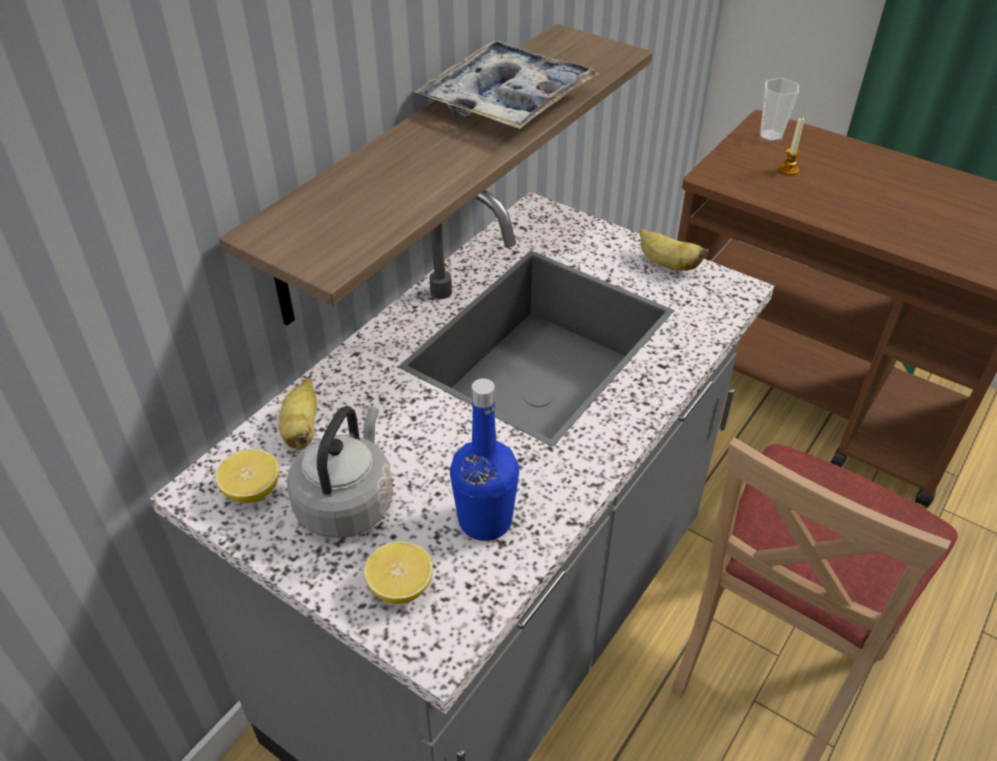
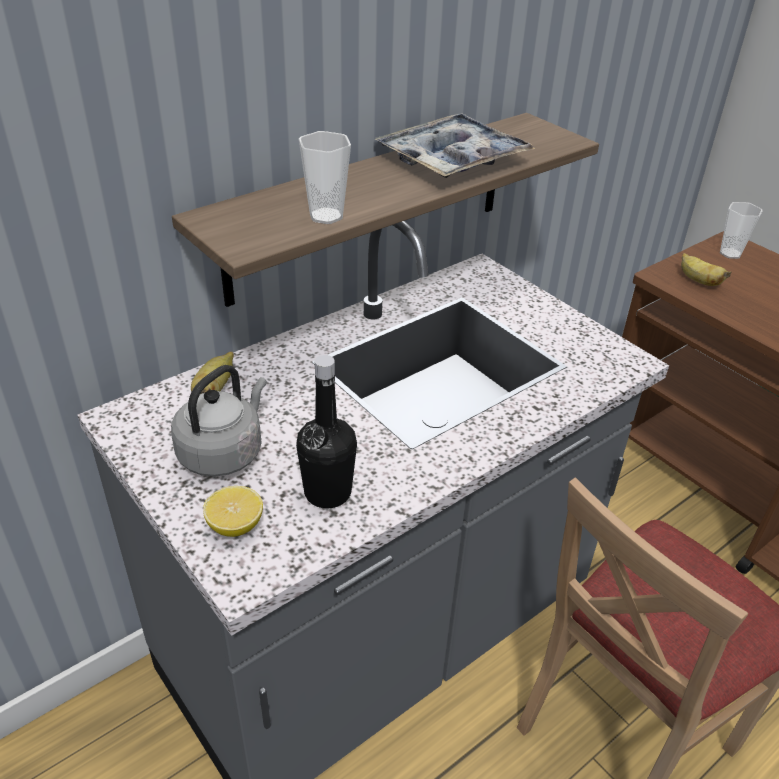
camera: 15 degrees right, 5 degrees down
lemon [215,449,279,503] -> none
blue bottle [450,378,519,541] -> black bottle [296,355,357,509]
banana [640,228,709,271] -> banana moved to [681,253,731,286]
candle [779,117,805,175] -> none
none -> cup [299,131,351,224]

